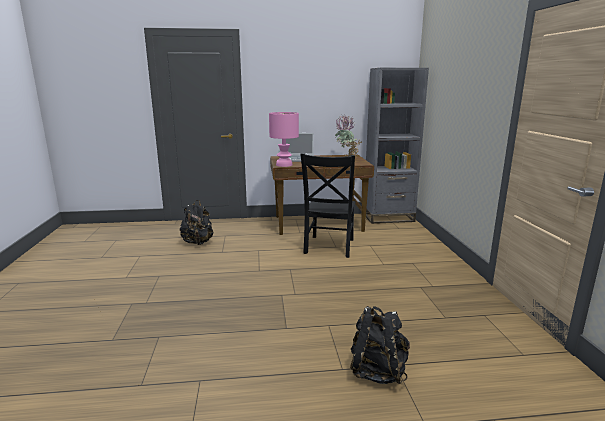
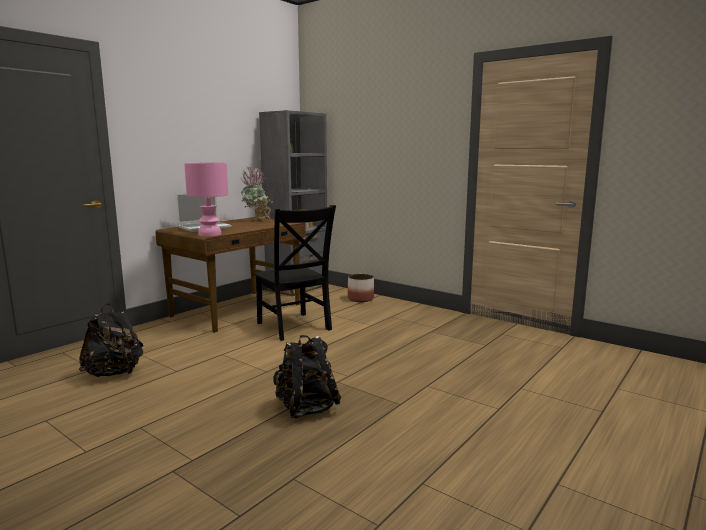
camera: 45 degrees left, 5 degrees down
black backpack [350,306,410,384] -> black backpack moved to [273,335,342,418]
none -> planter [348,274,374,302]

